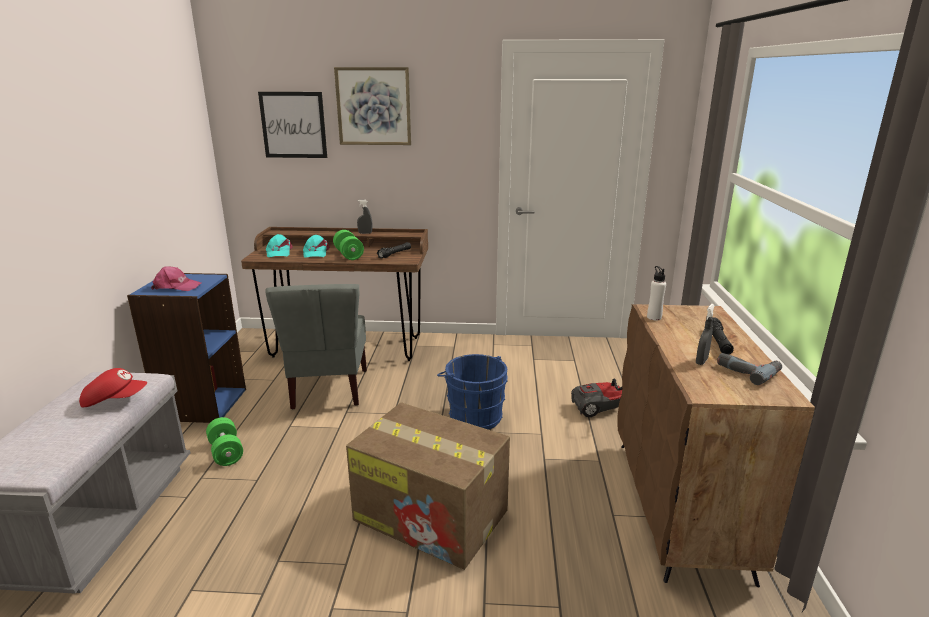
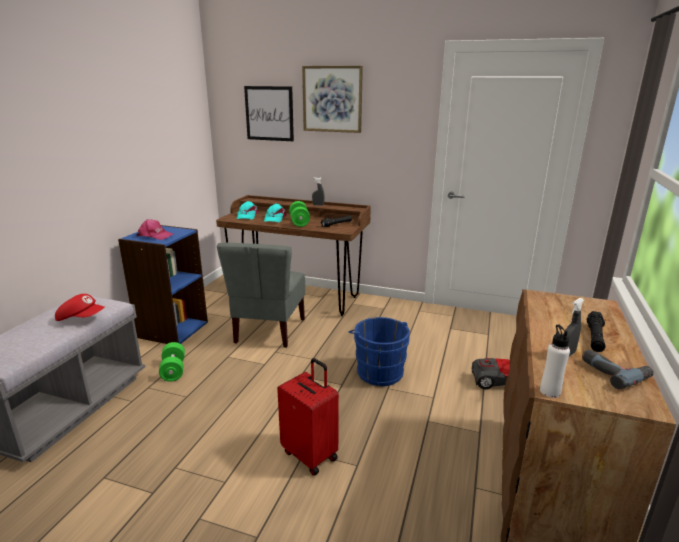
camera: 15 degrees right, 0 degrees up
cardboard box [346,402,510,570] -> red suitcase [277,358,339,476]
white bottle [647,266,666,320] -> white bottle moved to [540,325,570,398]

